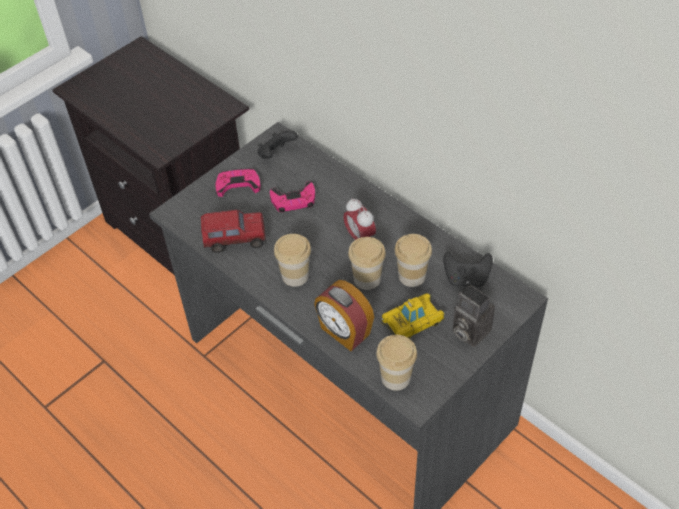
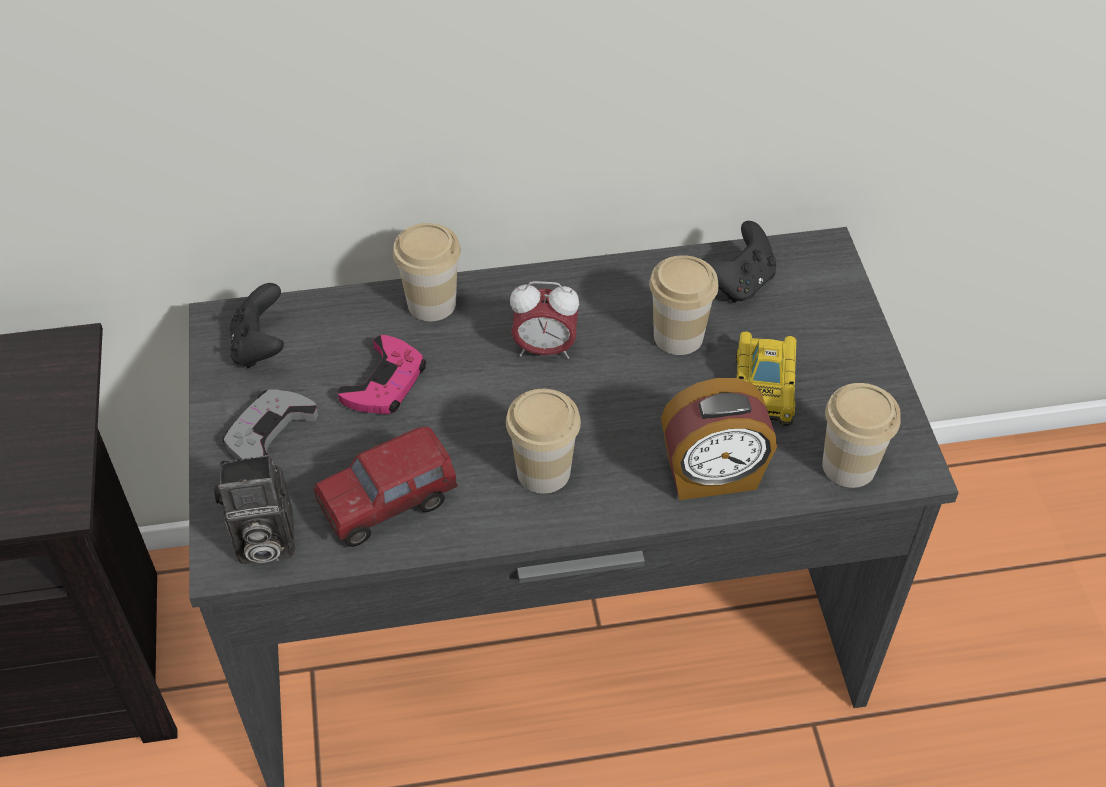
camera: 55 degrees left, 0 degrees up
toy truck [201,210,266,253] -> toy truck turned 150 degrees counterclockwise [314,427,458,547]
pink game controller [215,168,261,197] -> grey game controller [223,389,318,465]
cup [348,237,386,290] -> cup moved to [393,223,461,321]
camera [452,284,495,347] -> camera moved to [214,455,296,564]

